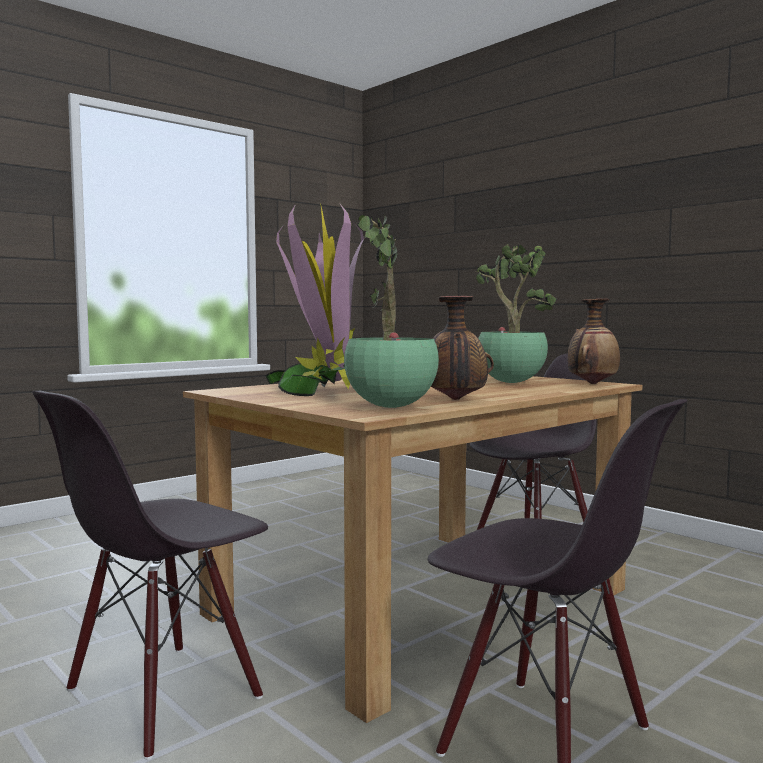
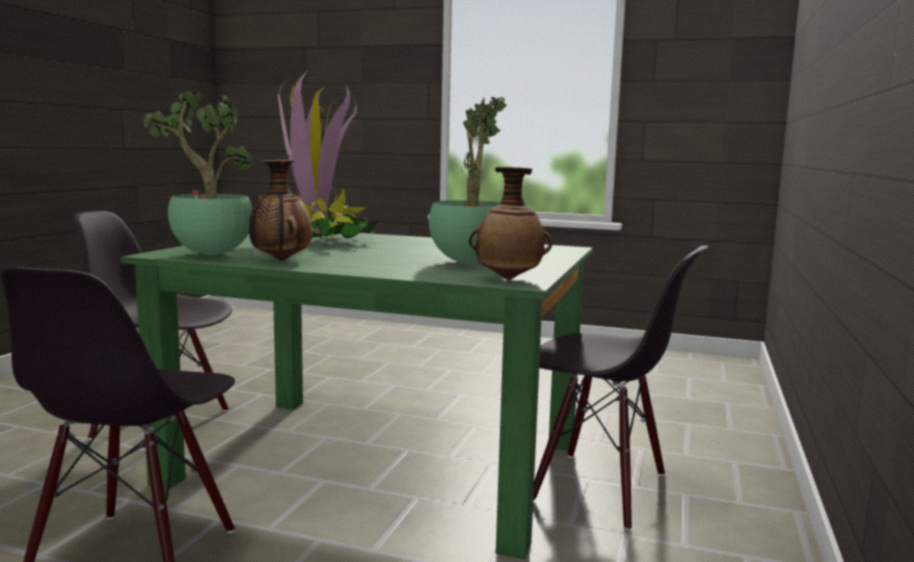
camera: 60 degrees right, 5 degrees up
brown dining table [183,374,643,723] -> green dining table [121,233,593,559]

